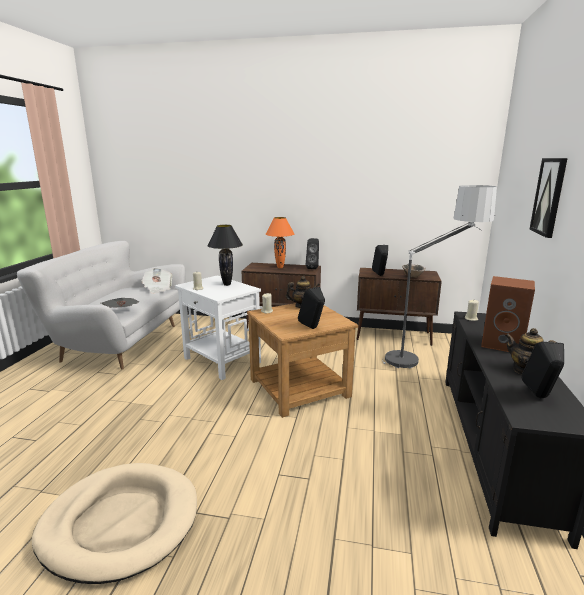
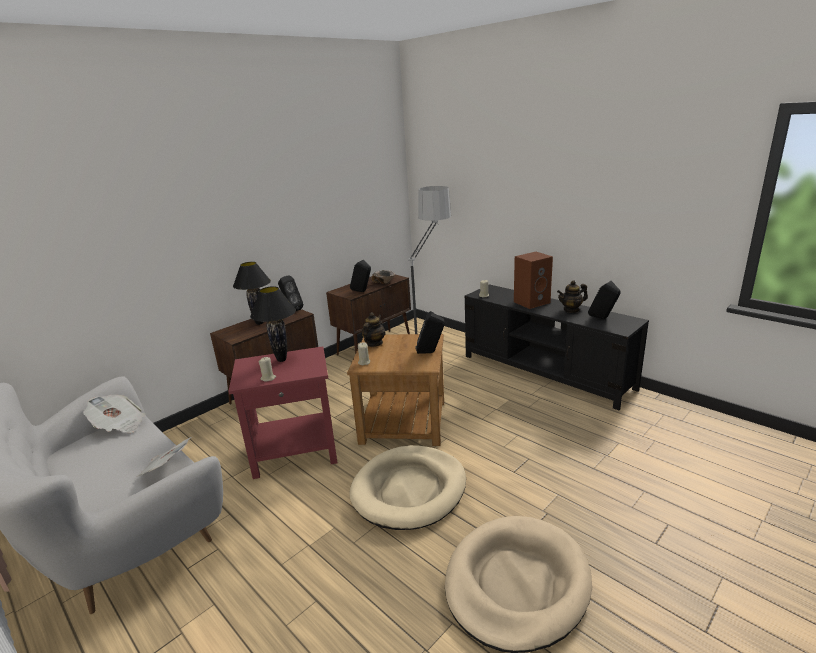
camera: 55 degrees left, 5 degrees up
white side table [175,275,261,380] -> red side table [229,346,337,479]
orange table lamp [266,217,294,268] -> black table lamp [233,262,271,325]
picture [529,158,568,238] -> none
none -> beige dog bed [349,445,466,530]

